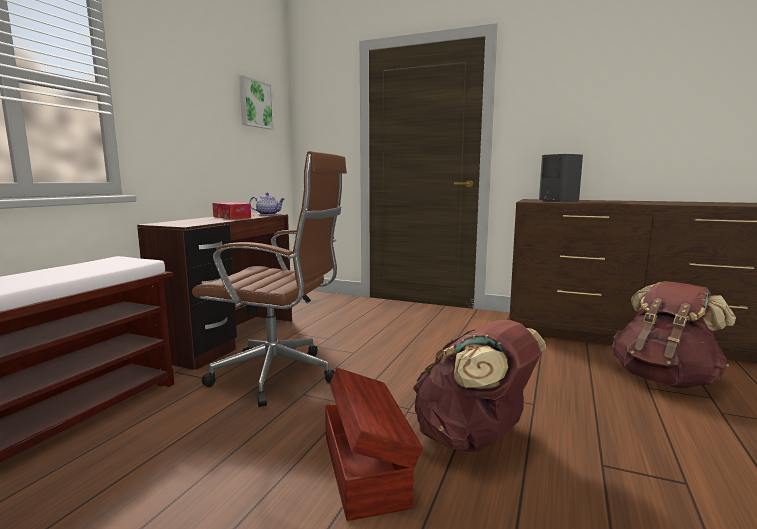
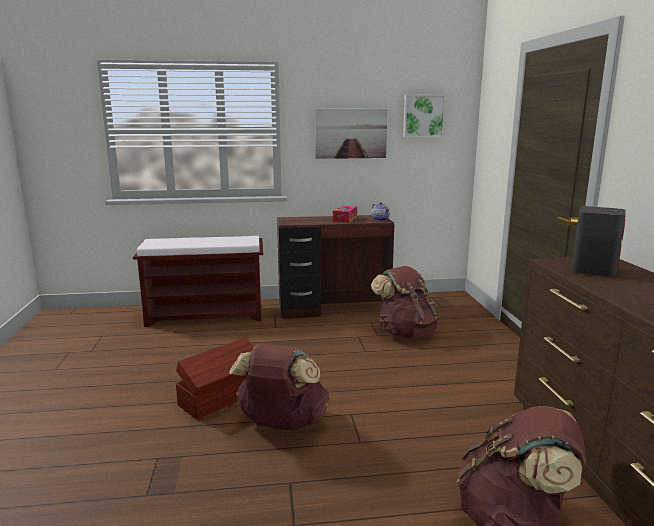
camera: 60 degrees right, 5 degrees up
brown office chair [192,151,347,407] -> none
none -> picture [315,109,388,159]
none -> brown backpack [371,266,439,338]

